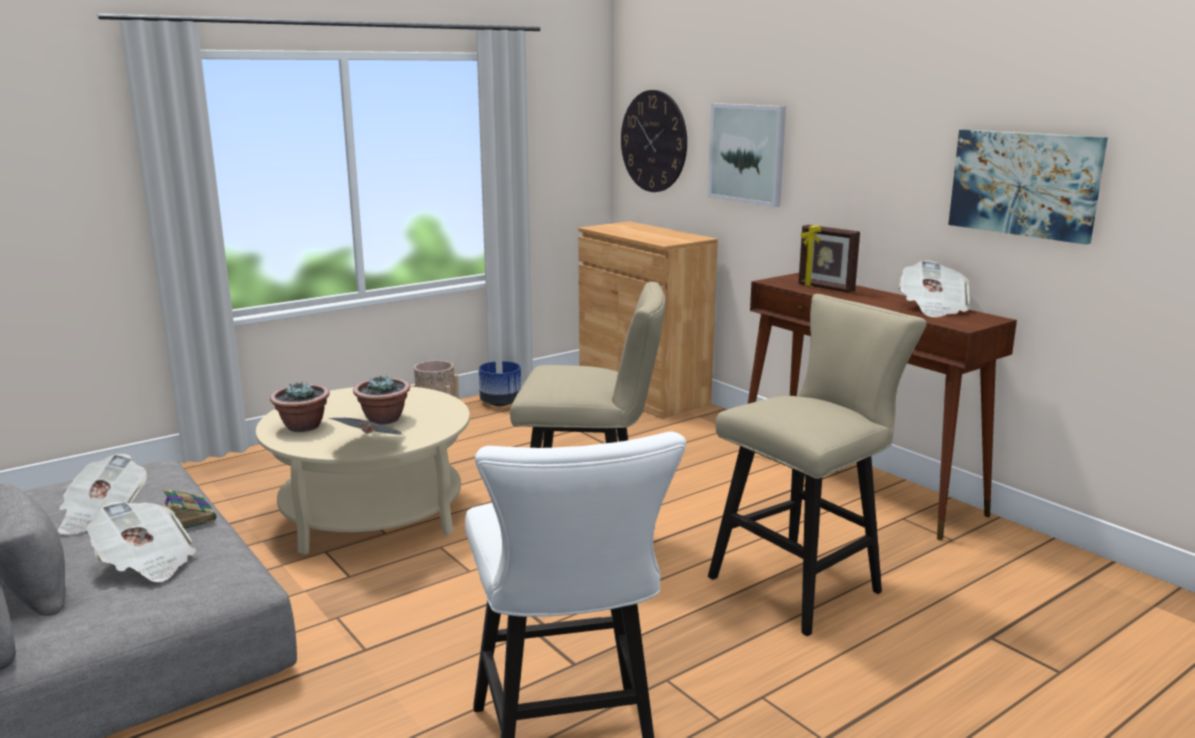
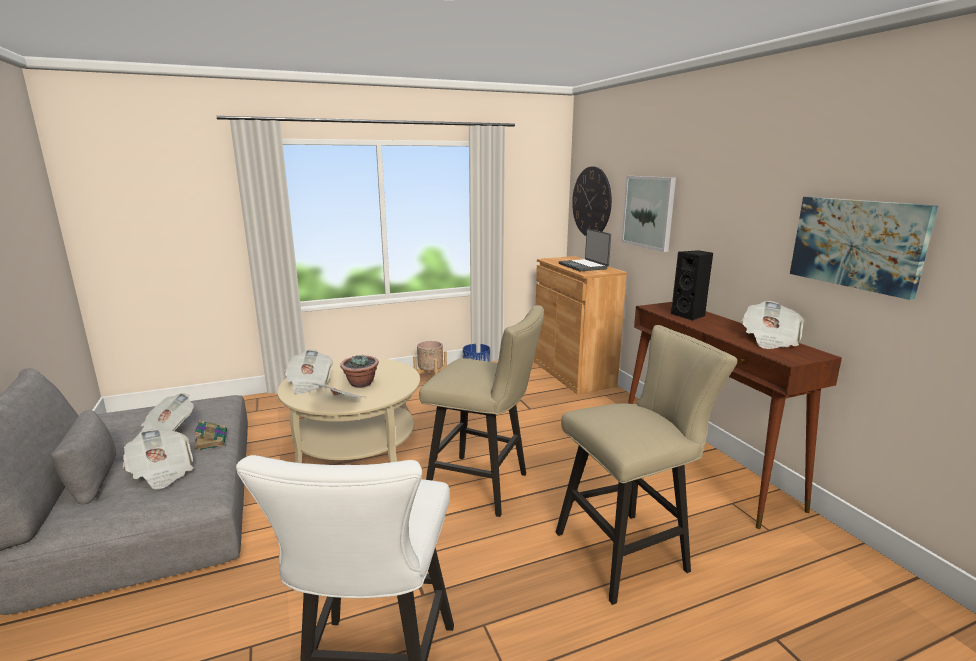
camera: 15 degrees right, 0 degrees up
potted plant [270,382,330,432] -> newspaper [284,349,334,394]
picture frame [798,225,860,293] -> black speaker [671,250,713,321]
none -> laptop [558,229,611,271]

